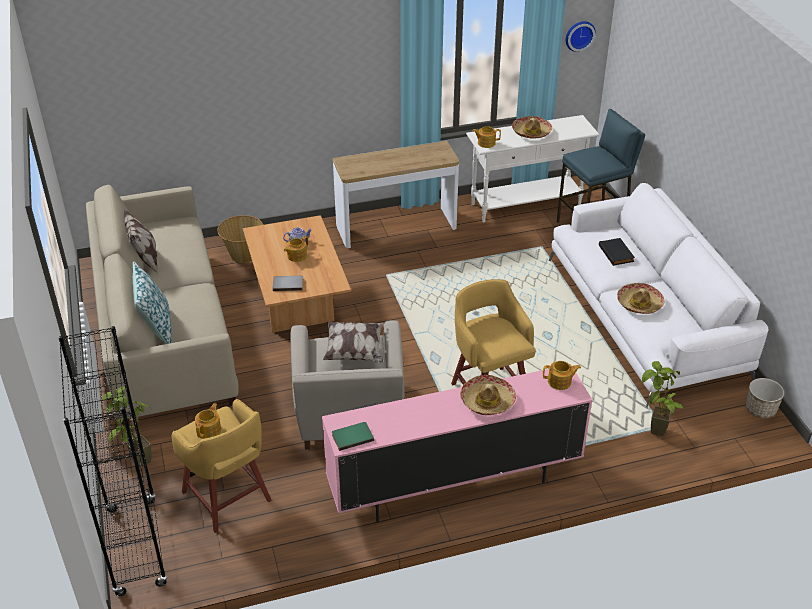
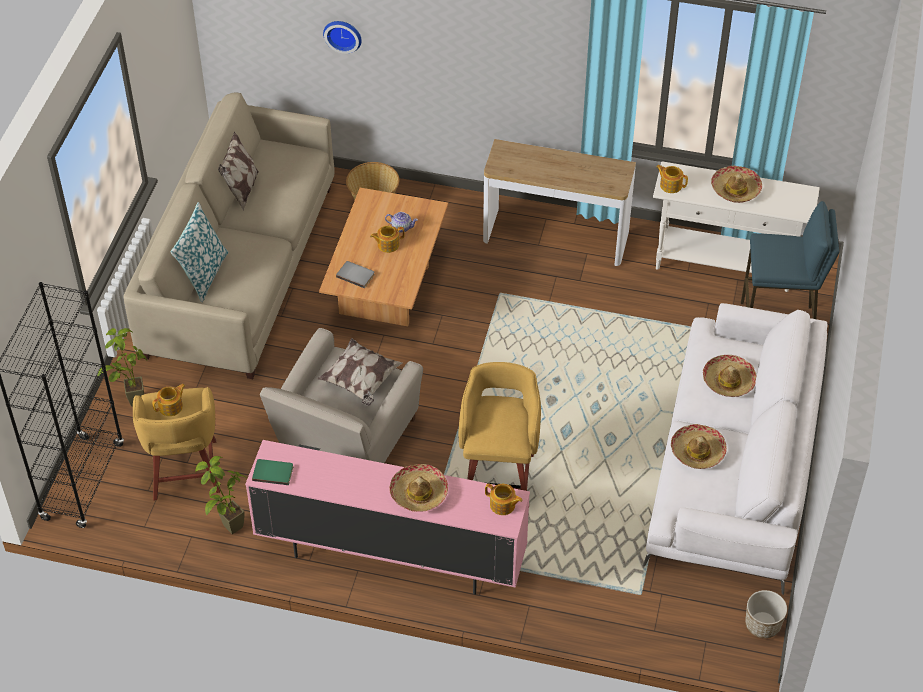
camera: 30 degrees right, 10 degrees up
wall clock [566,21,596,52] -> wall clock moved to [323,21,361,54]
black book [599,238,635,266] -> hat [703,355,756,397]
potted plant [642,361,683,436] -> potted plant moved to [195,456,247,534]

